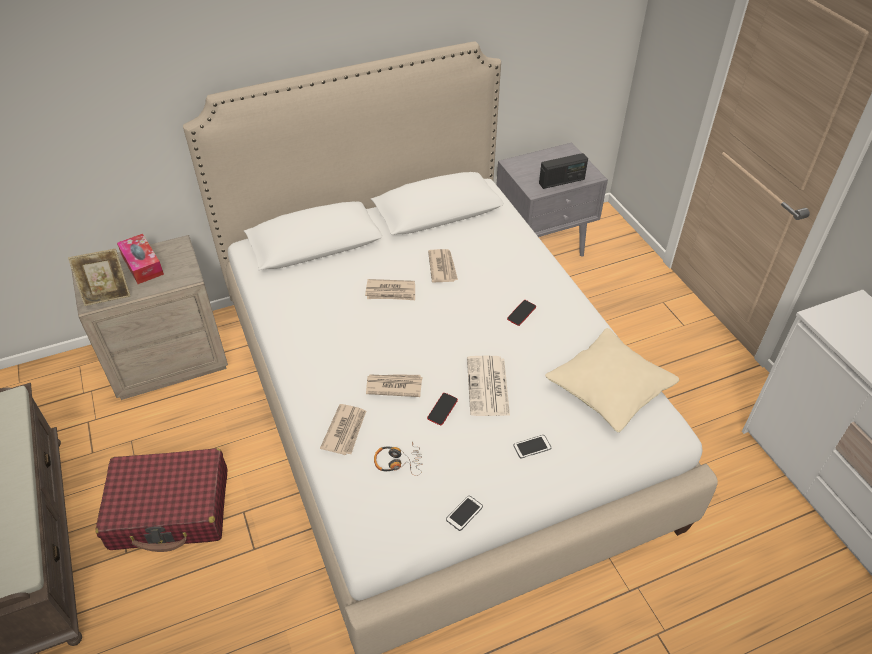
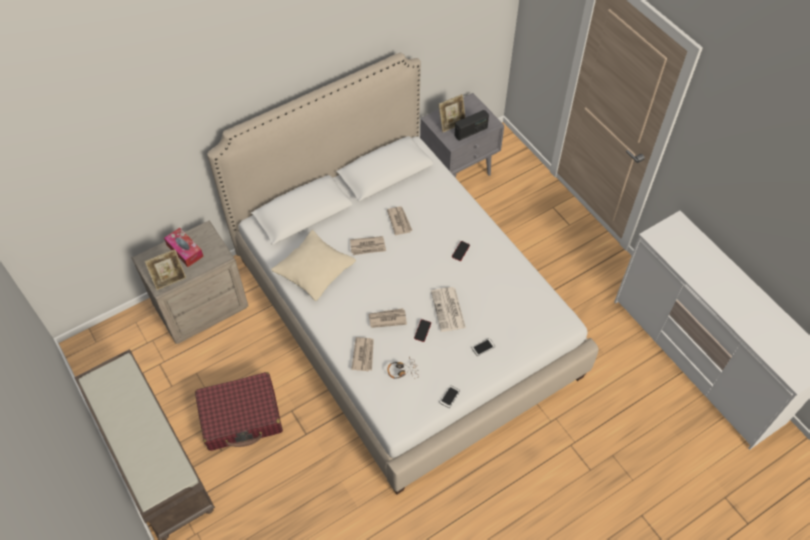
camera: 10 degrees left, 10 degrees up
beige pillow [545,328,679,432] -> beige pillow moved to [271,230,356,301]
none -> picture frame [438,94,466,133]

